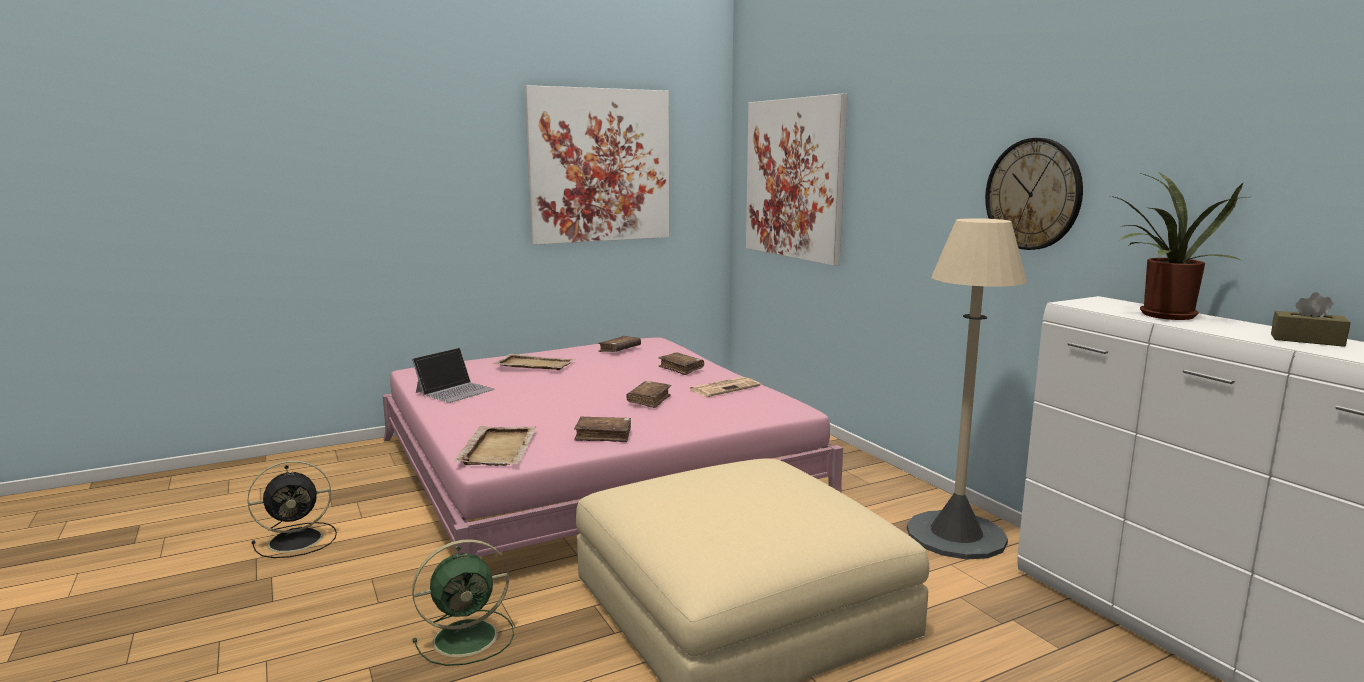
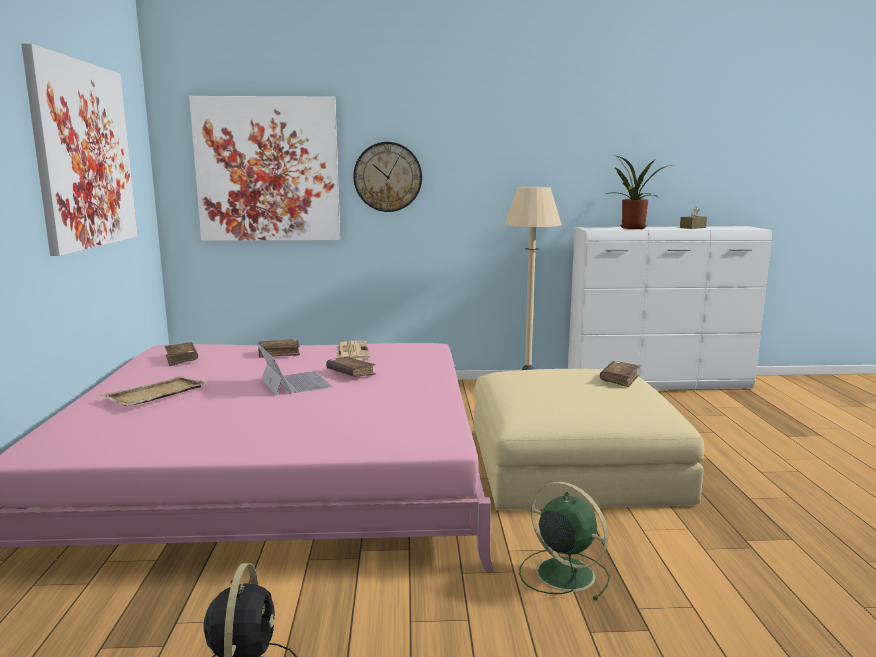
camera: 65 degrees left, 0 degrees up
laptop [412,347,495,403] -> laptop moved to [258,344,332,396]
green fan [412,539,514,666] -> green fan turned 45 degrees counterclockwise [519,482,610,600]
beige tray [454,426,536,466] -> none
brown book [574,417,631,442] -> brown book moved to [600,361,640,387]
wall clock [985,138,1083,250] -> wall clock moved to [353,142,422,212]

